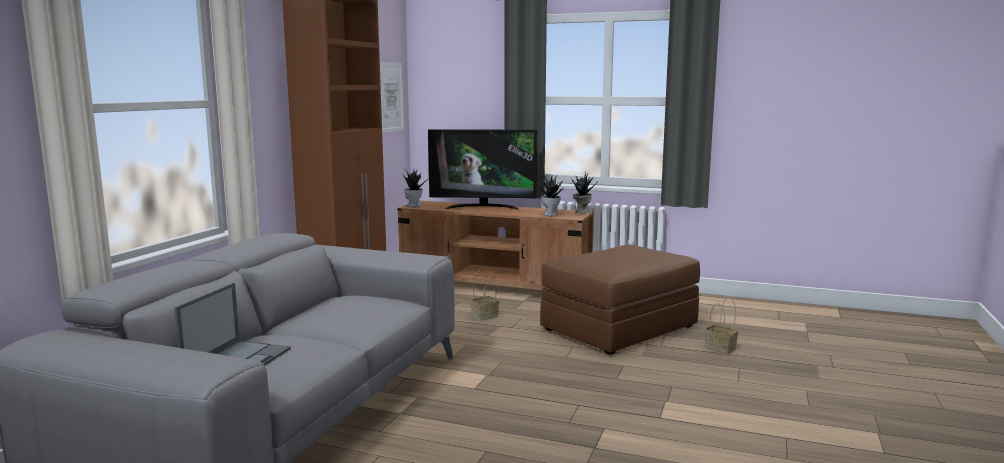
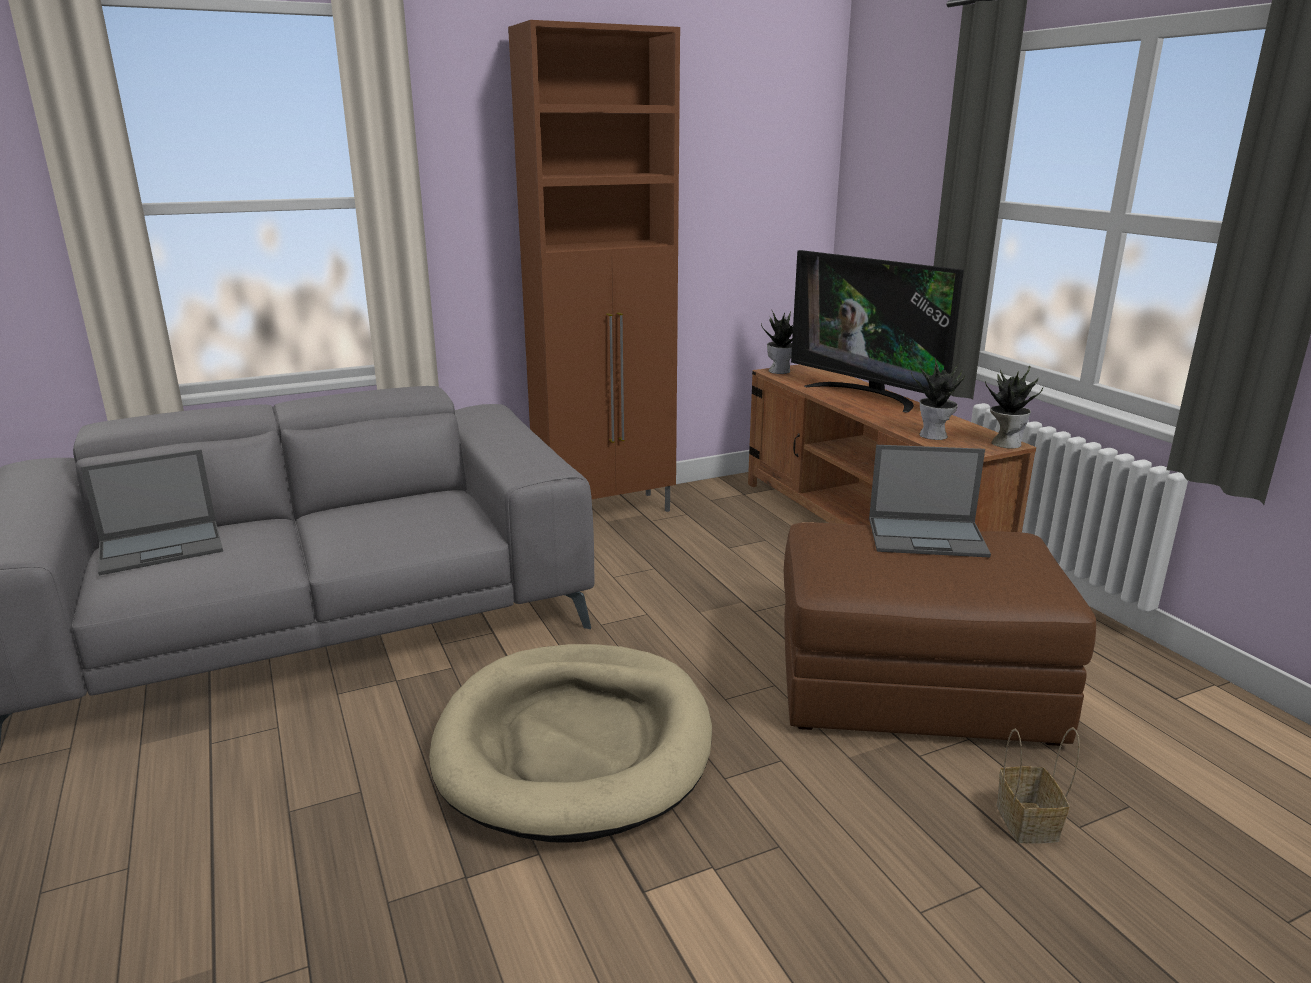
camera: 45 degrees right, 10 degrees up
picture [380,62,404,133] -> none
basket [470,271,499,321] -> none
none -> beige dog bed [429,644,712,843]
none -> laptop [869,445,991,557]

